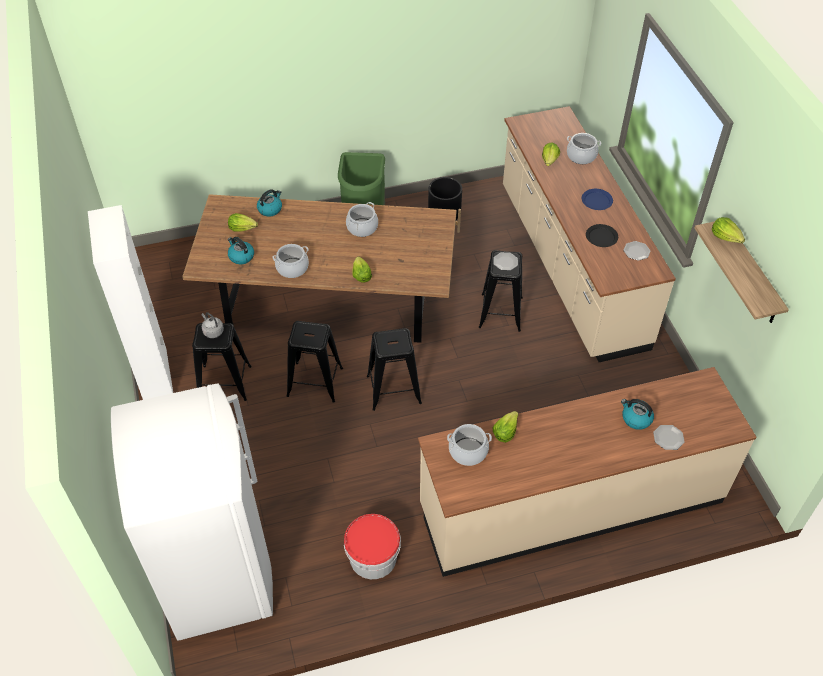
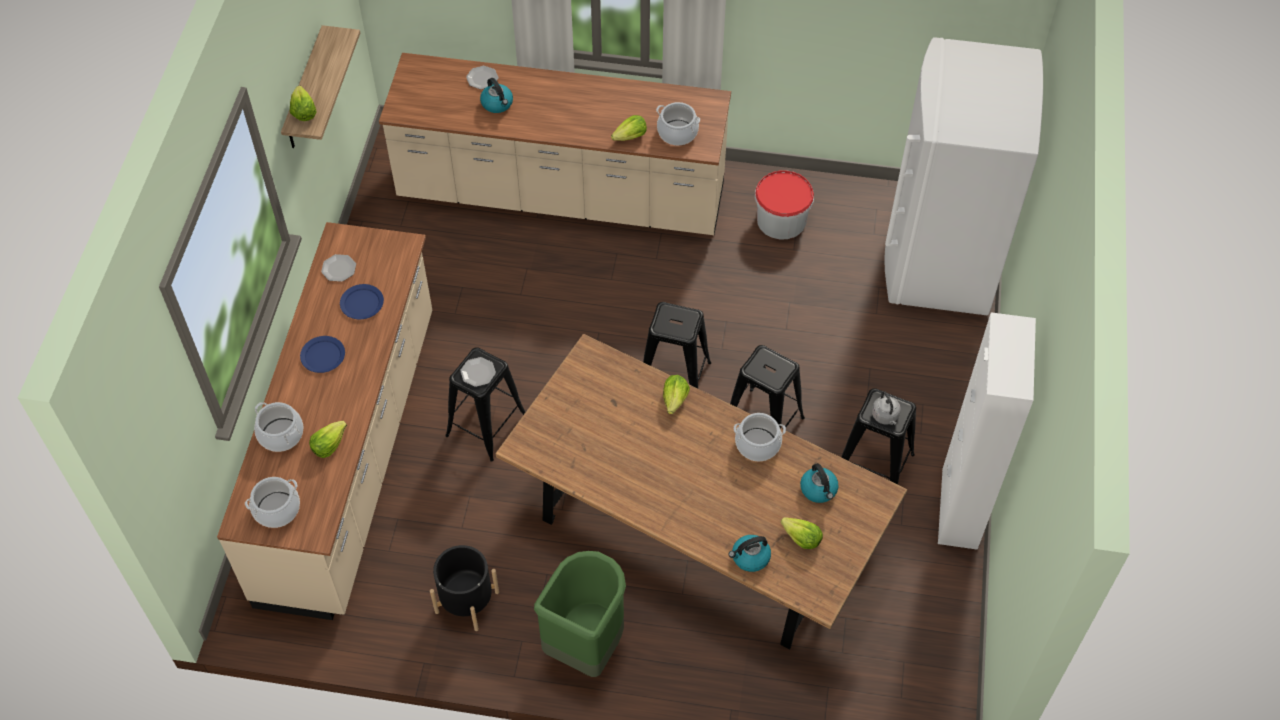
camera: 155 degrees left, 5 degrees up
cooking pot [346,202,378,237] -> cooking pot moved to [245,477,300,528]
black plate [586,224,618,247] -> blue plate [340,284,384,319]

